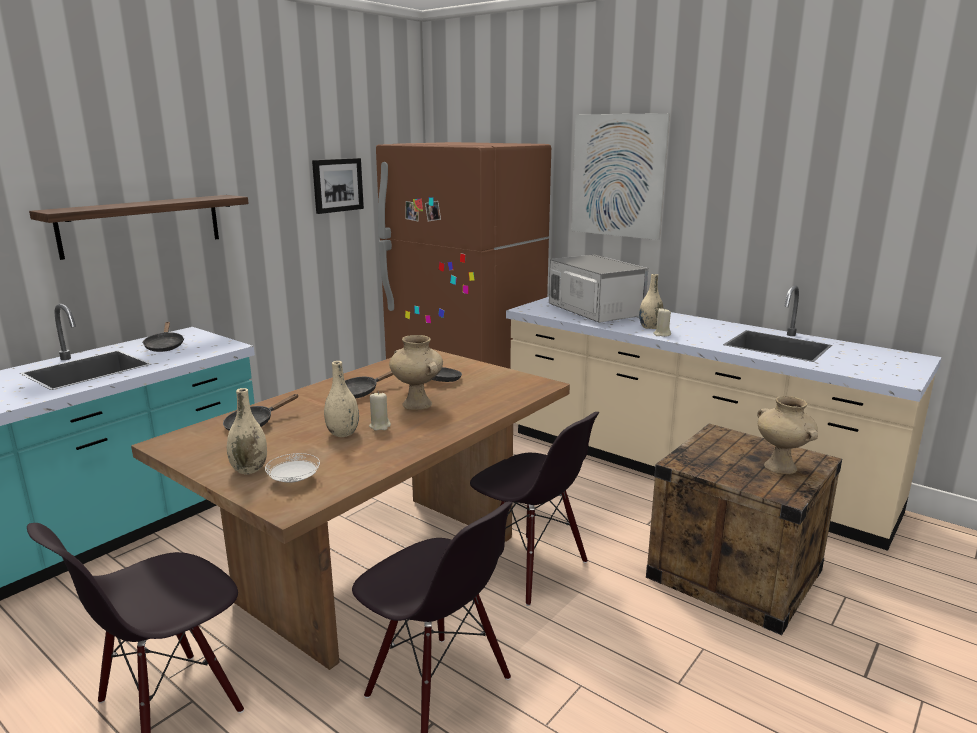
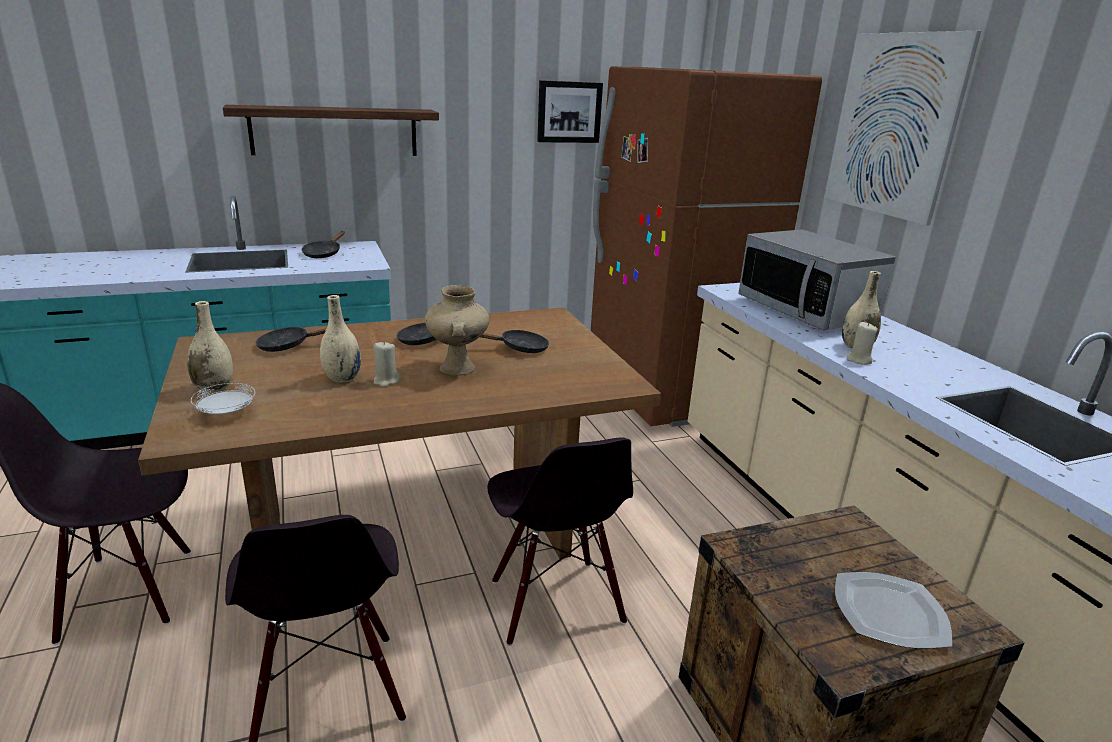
camera: 30 degrees right, 5 degrees up
microwave [549,255,648,323] -> microwave turned 150 degrees clockwise [738,230,896,330]
beige vase [757,396,818,474] -> plate [835,572,952,649]

